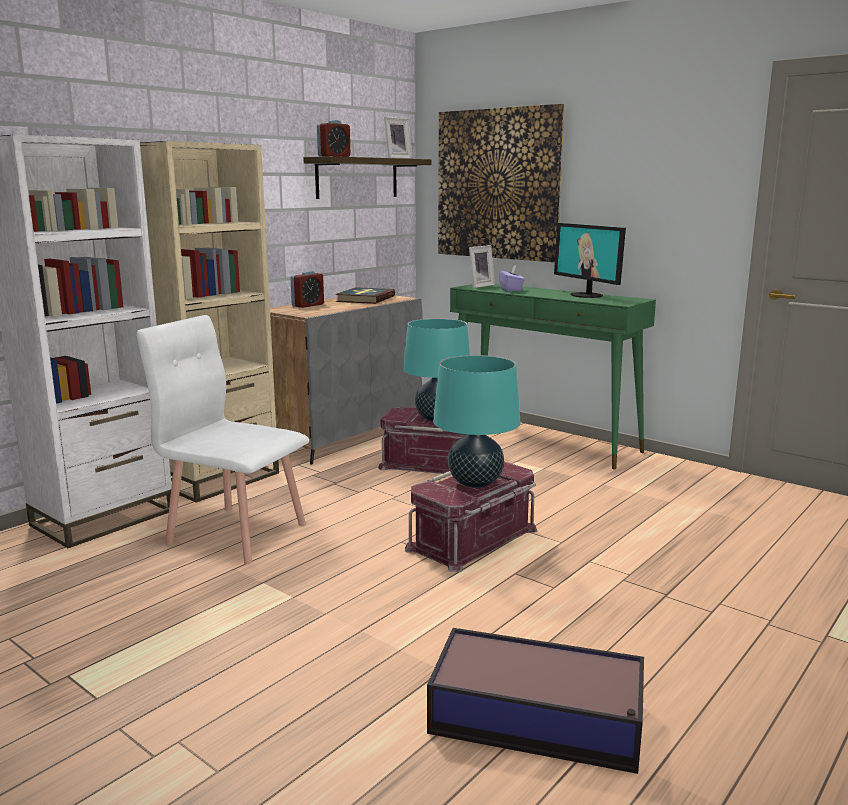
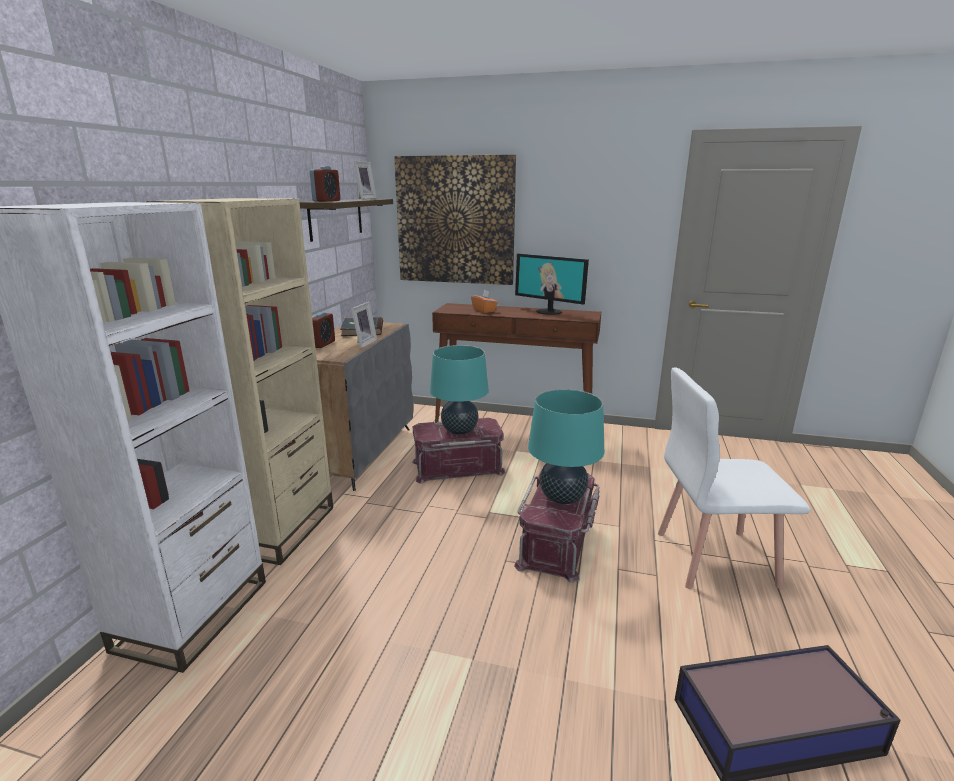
camera: 25 degrees left, 5 degrees up
white chair [137,315,309,564] -> white chair moved to [658,368,811,589]
green console table [450,284,656,470] -> brown console table [432,303,601,423]
picture frame [469,245,495,288] -> picture frame moved to [351,302,377,348]
purple tissue box [499,265,525,291] -> orange tissue box [471,290,498,313]

